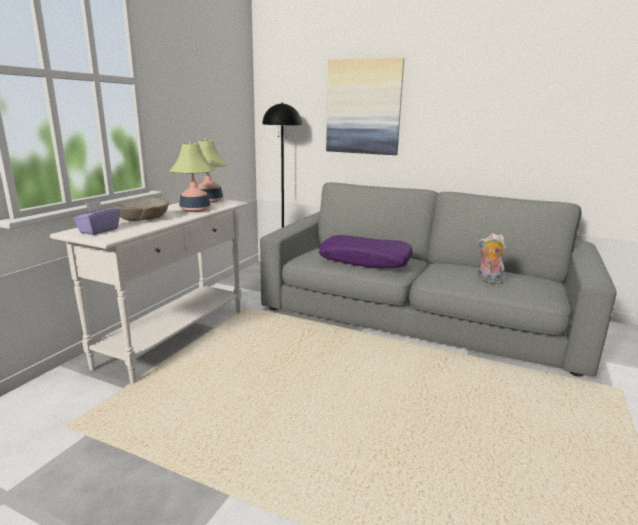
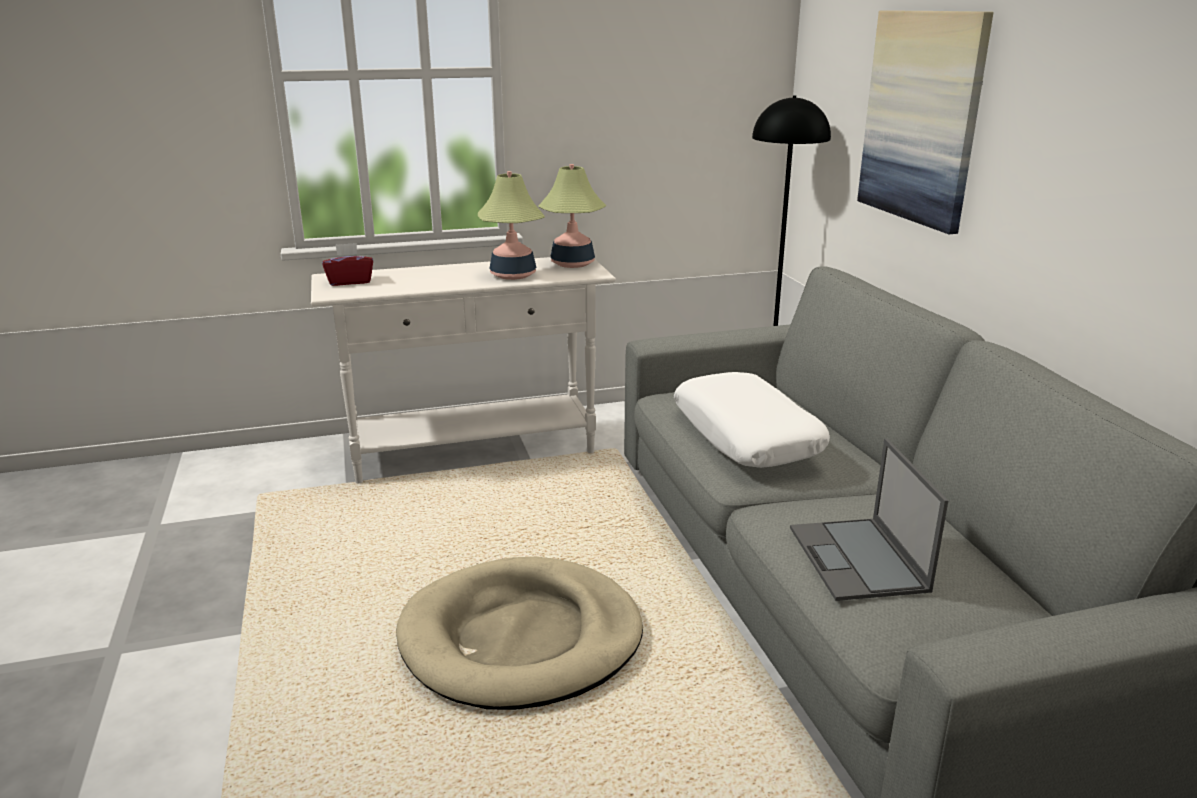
camera: 50 degrees right, 5 degrees up
purple tissue box [73,200,120,235] -> red tissue box [322,243,373,286]
beige bowl [112,197,169,221] -> none
purple pillow [319,235,413,268] -> white pillow [674,372,830,468]
plush toy [478,233,506,284] -> laptop [790,438,948,601]
none -> beige dog bed [396,557,643,710]

